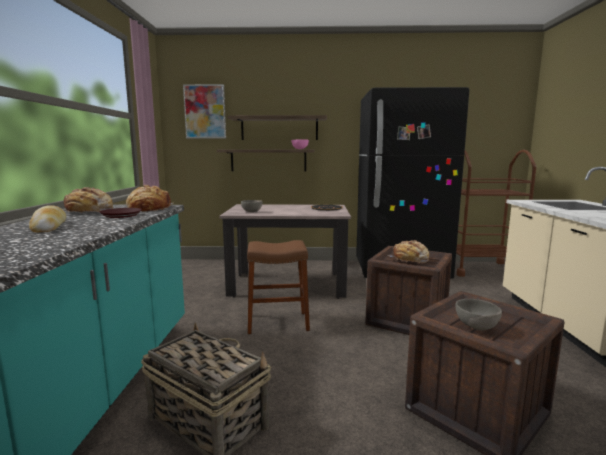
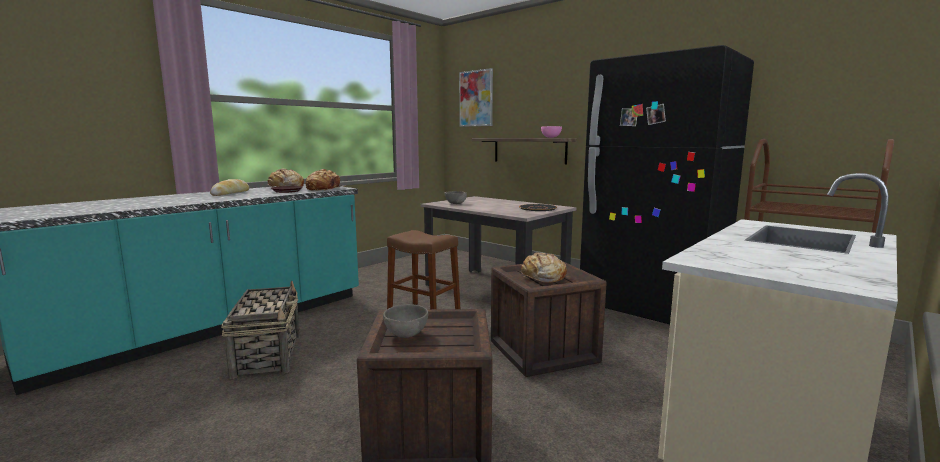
camera: 40 degrees right, 0 degrees up
shelf [227,115,327,140] -> none

